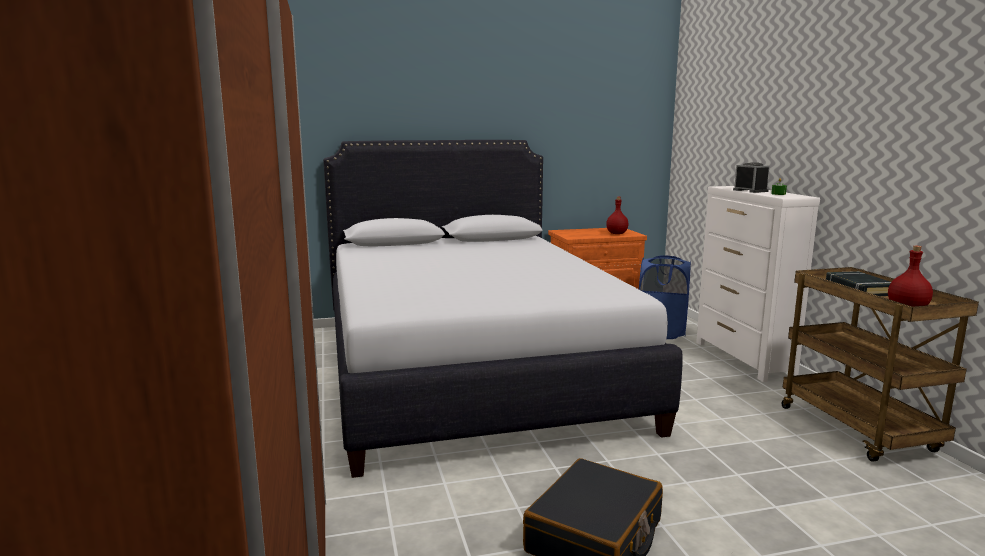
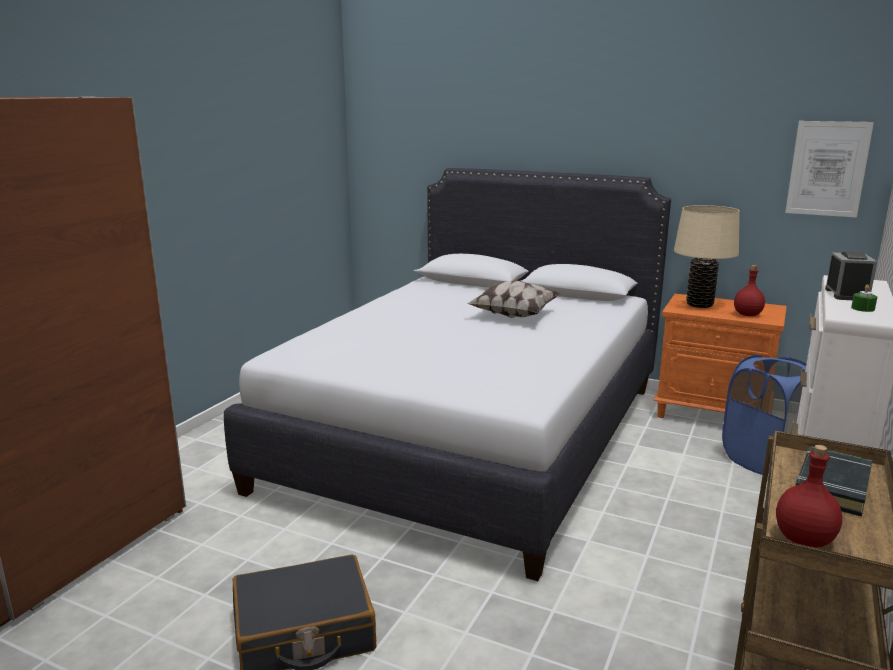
camera: 40 degrees right, 5 degrees up
none -> pillow [467,280,559,318]
none -> beige table lamp [674,205,740,308]
none -> picture [785,121,874,217]

